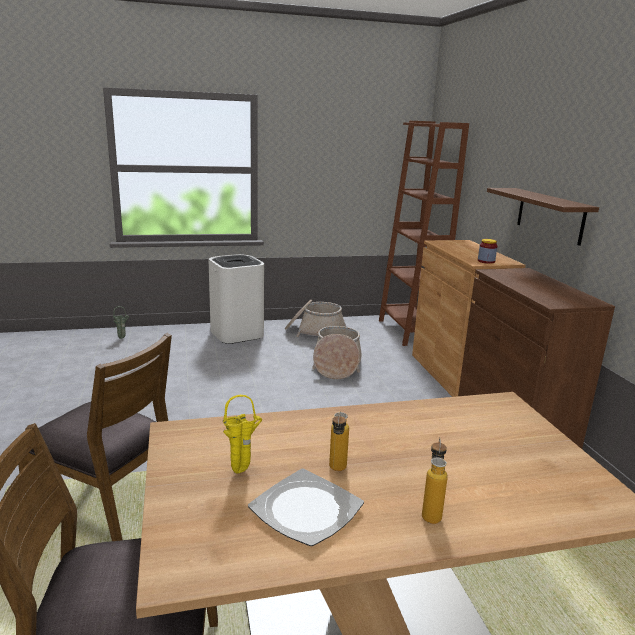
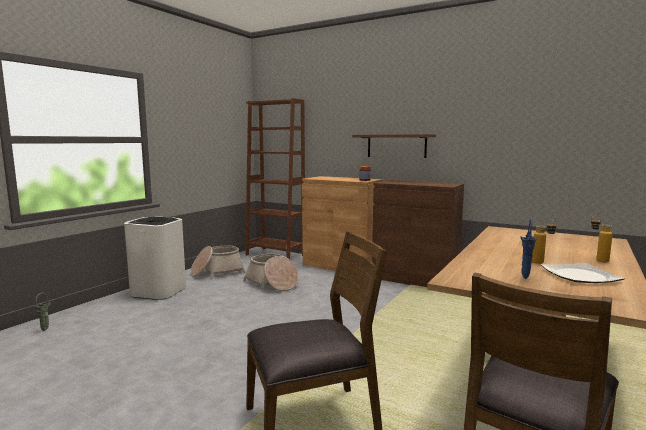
camera: 45 degrees left, 10 degrees down
yellow vase [223,395,262,473] -> blue vase [520,219,537,279]

